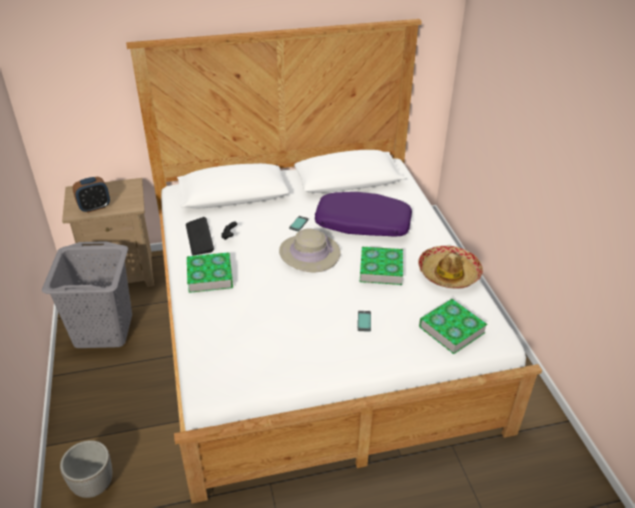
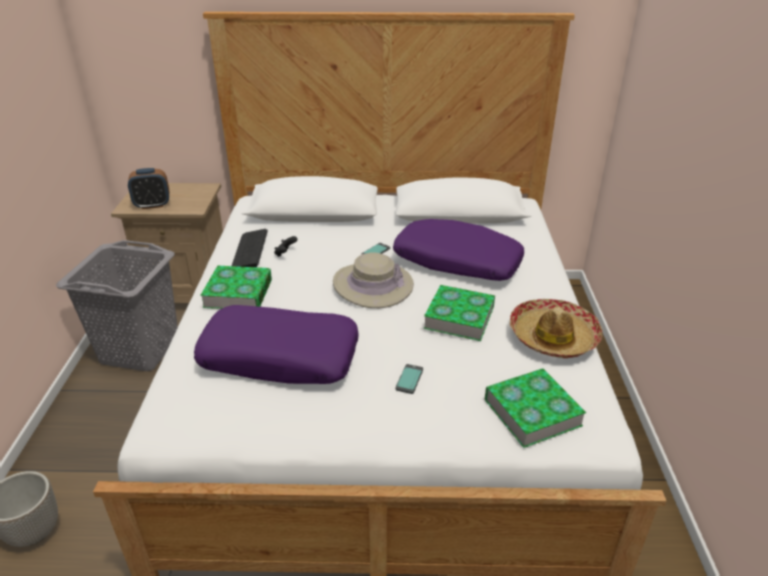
camera: 15 degrees right, 5 degrees down
none -> purple pillow [194,305,358,384]

